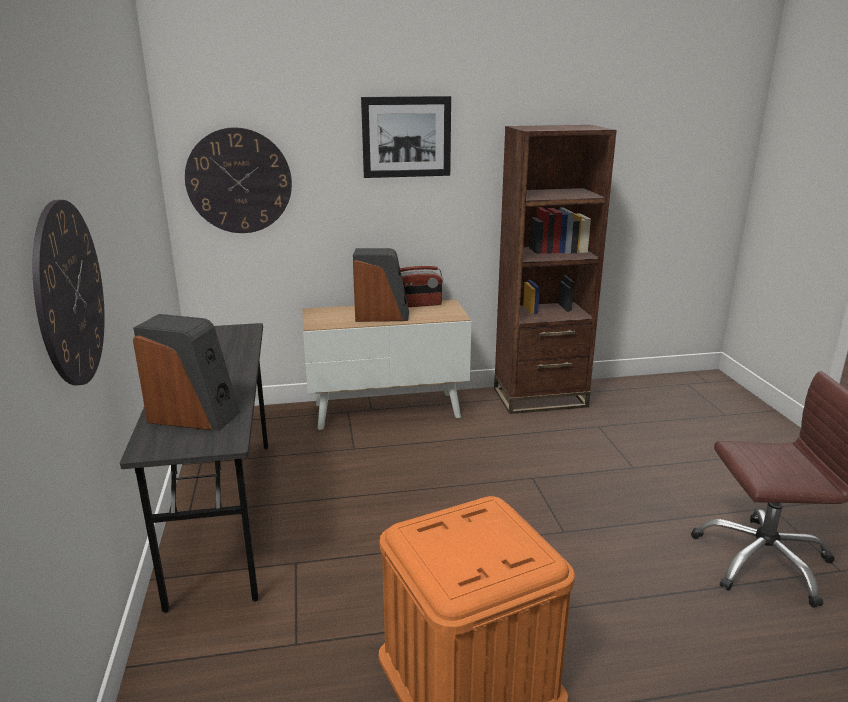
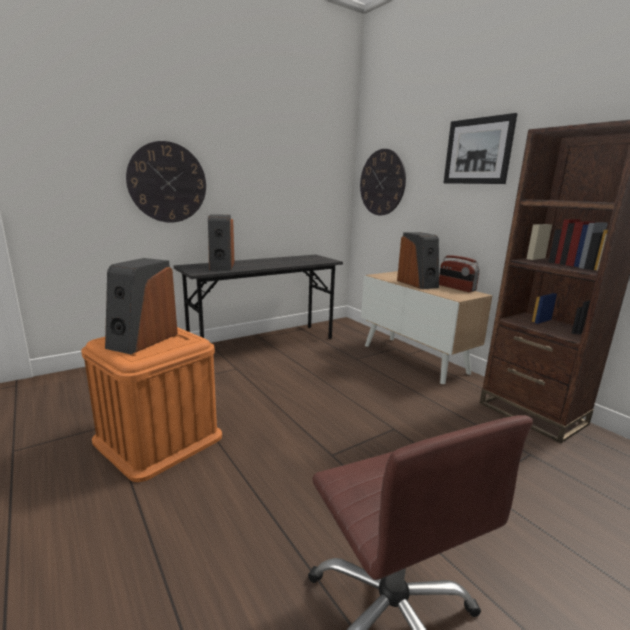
camera: 65 degrees right, 5 degrees down
none -> speaker [105,258,178,354]

